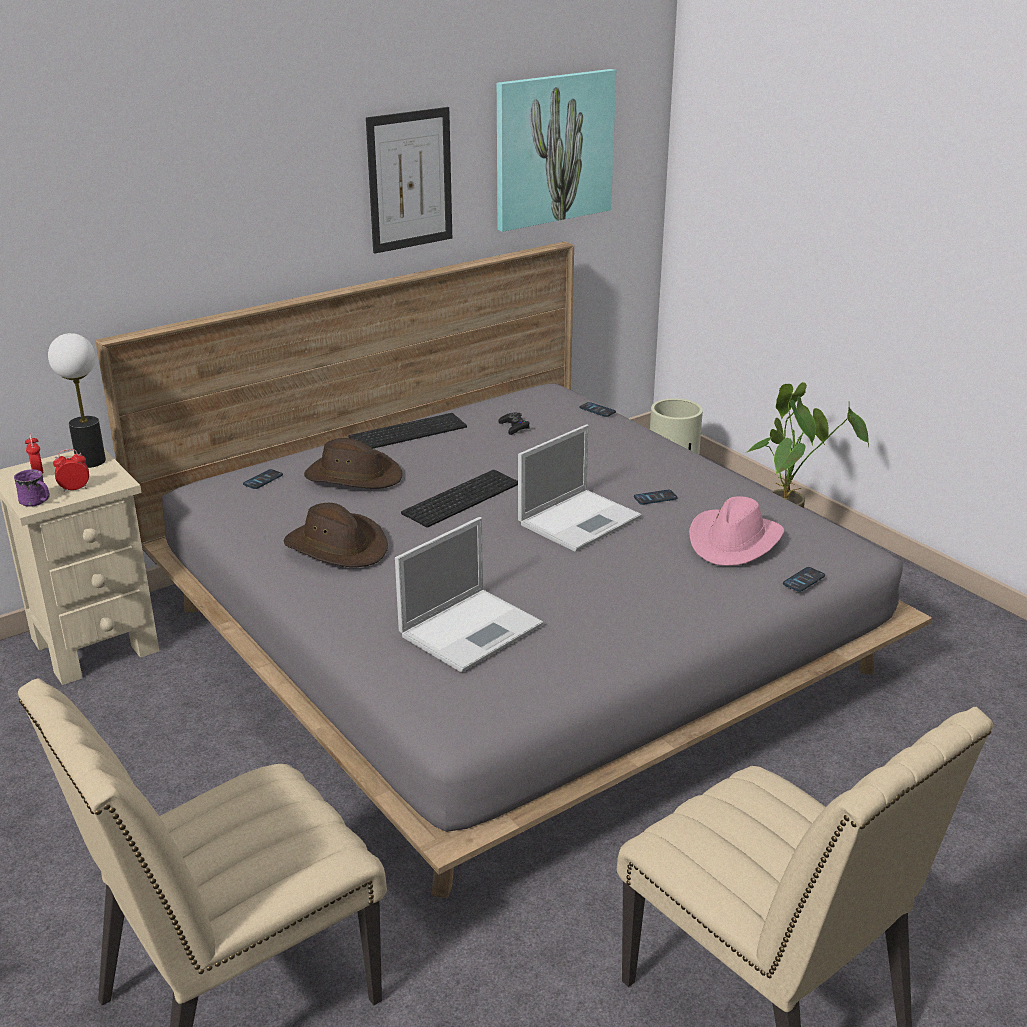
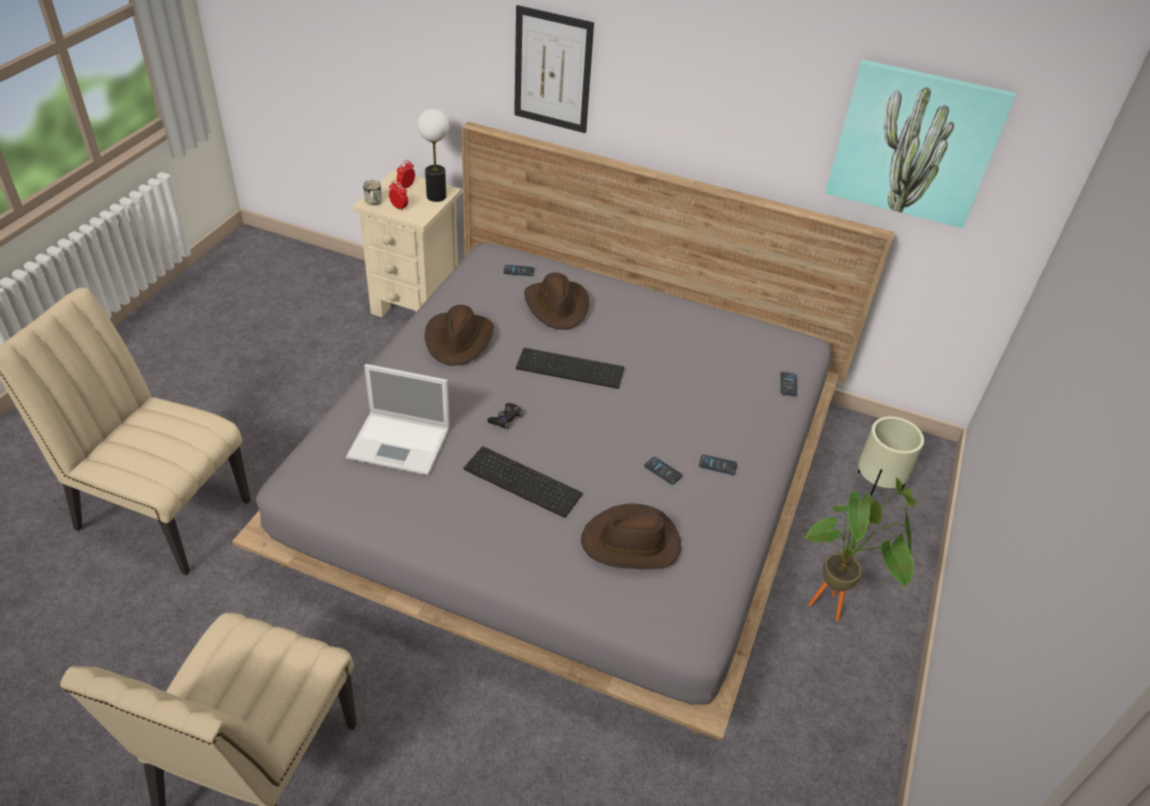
camera: 55 degrees right, 15 degrees up
purple mug [14,469,50,507] -> white mug [363,180,382,205]
keyboard [348,413,467,449] -> keyboard moved to [464,446,583,518]
picture [366,107,452,254] -> picture moved to [514,5,594,133]
black game controller [498,412,530,435] -> black game controller moved to [488,403,523,429]
laptop [518,425,642,552] -> none
pink hat [689,496,784,566] -> brown hat [581,504,681,569]
phone [783,567,825,592] -> phone moved to [699,455,737,475]

